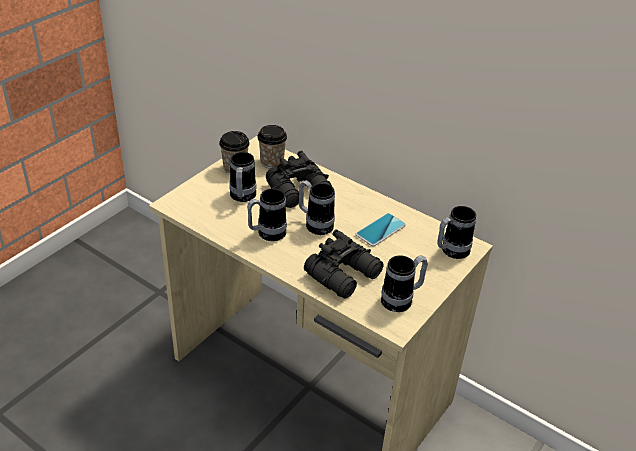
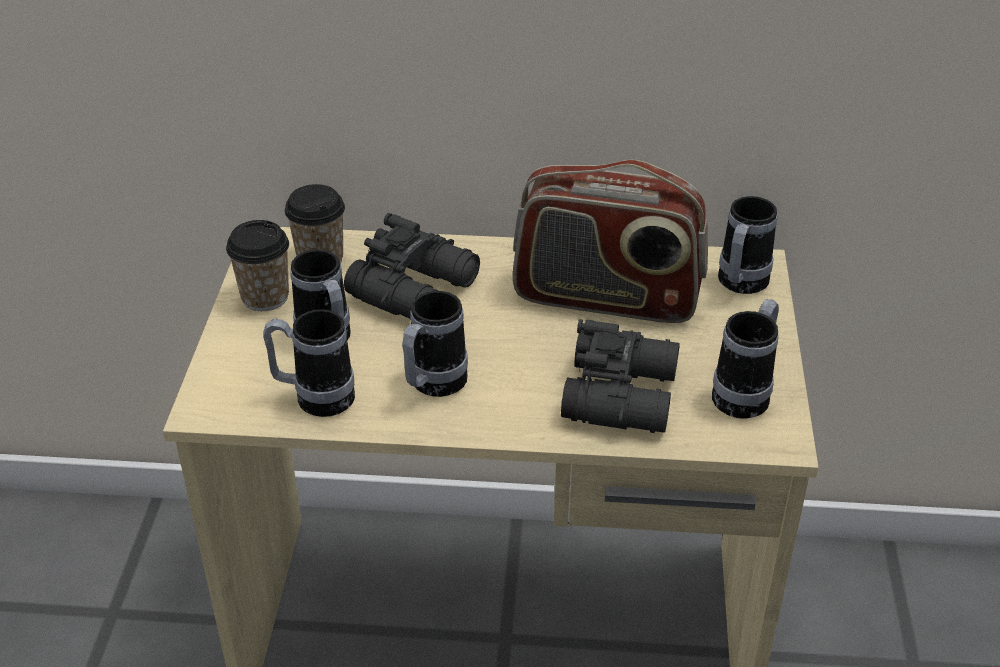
camera: 30 degrees left, 0 degrees up
mug [299,180,335,235] -> mug moved to [263,309,355,417]
phone [355,213,406,246] -> radio [513,159,708,323]

